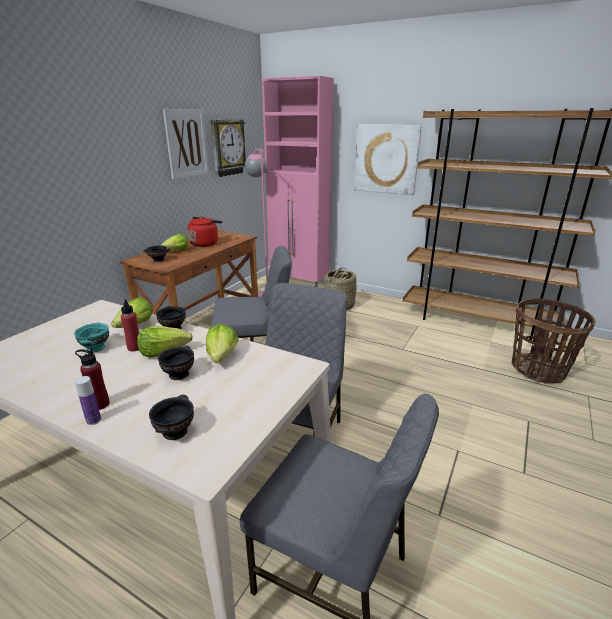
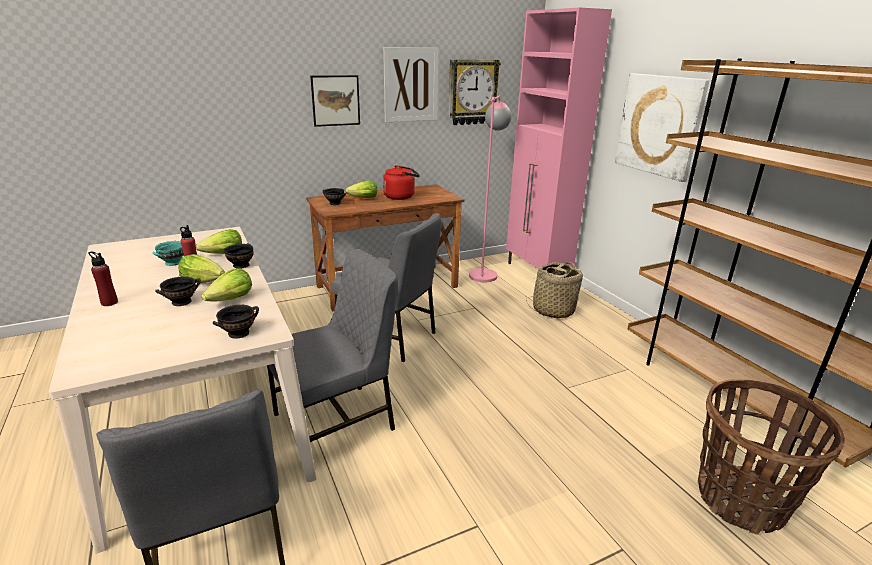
camera: 35 degrees right, 0 degrees up
bottle [75,376,101,425] -> none
black bowl [149,395,194,440] -> black bowl moved to [213,305,259,339]
none -> picture [310,75,360,127]

